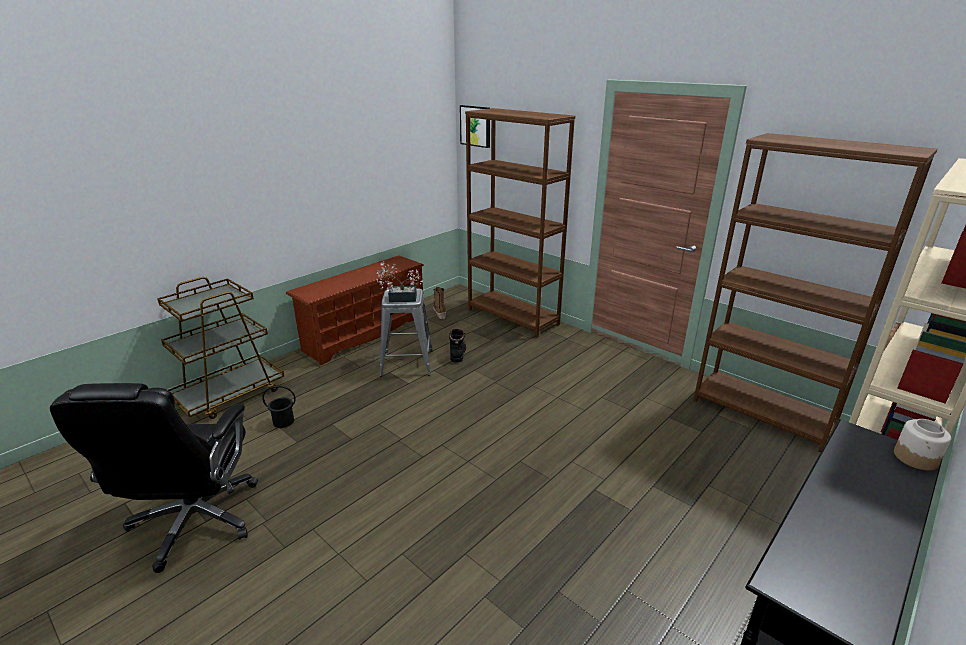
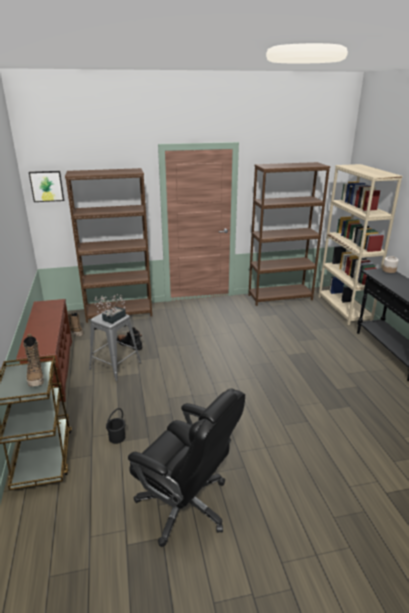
camera: 55 degrees left, 0 degrees up
none -> boot [23,334,44,387]

